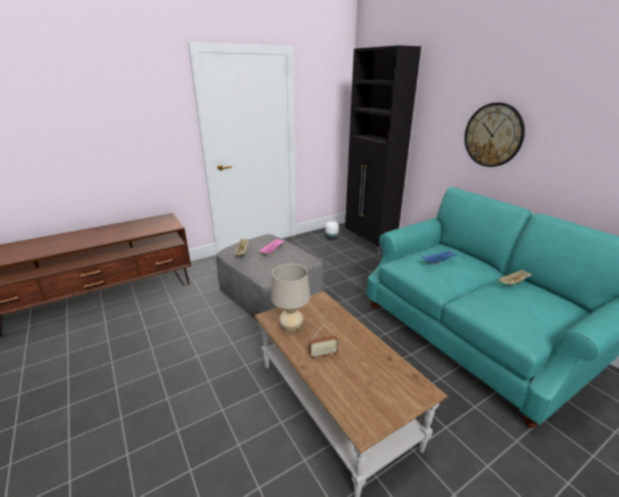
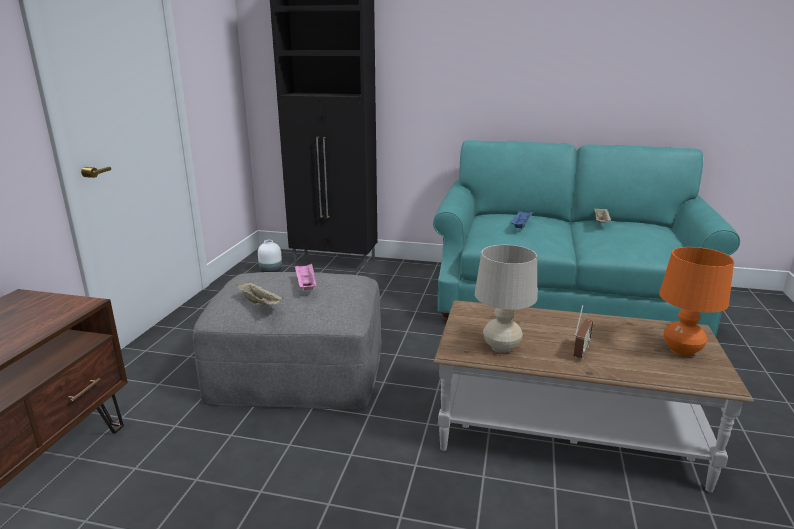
camera: 45 degrees left, 5 degrees down
wall clock [464,102,525,167] -> none
none -> orange table lamp [659,247,734,356]

